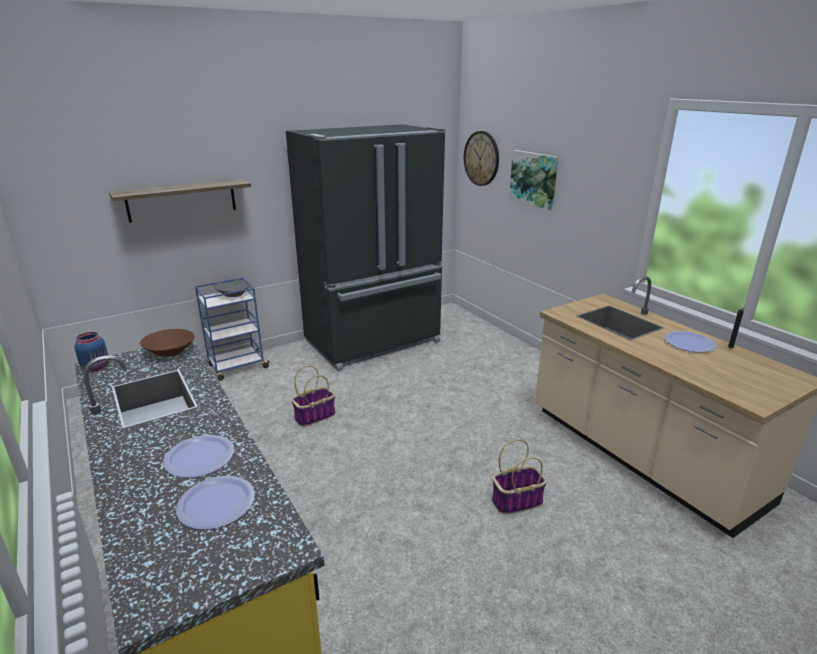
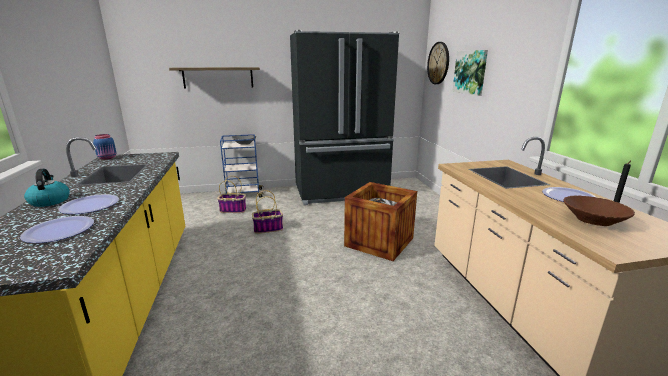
camera: 20 degrees right, 5 degrees down
brown bowl [140,329,195,357] -> brown bowl moved to [563,195,635,226]
basket [492,439,547,514] -> basket moved to [217,176,246,213]
none -> kettle [24,169,70,207]
none -> crate [344,182,417,261]

